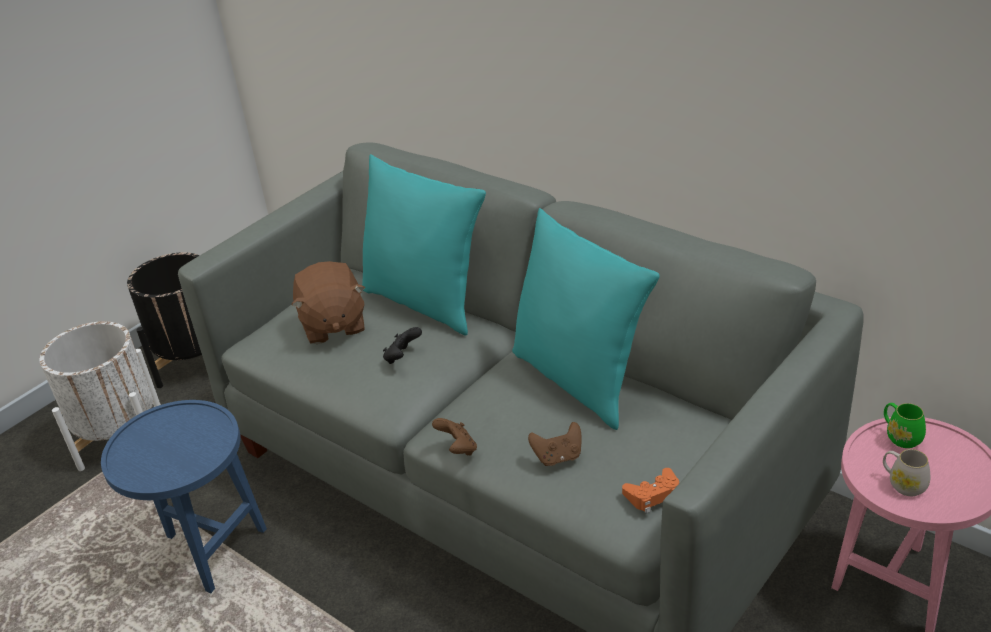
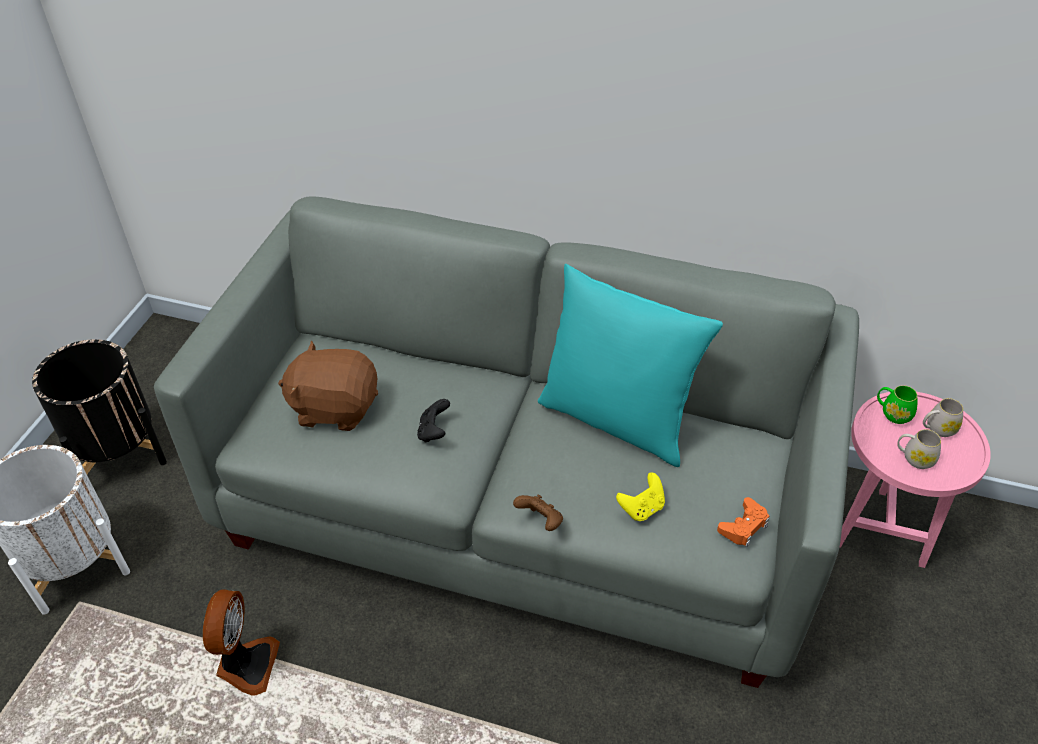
camera: 25 degrees left, 10 degrees up
blue side table [101,400,267,593] -> fan [203,589,280,696]
brown plush toy [291,261,365,344] -> brown plush toy turned 135 degrees clockwise [278,340,378,431]
turquoise pillow [362,154,486,335] -> none
brown game controller [528,422,582,466] -> yellow game controller [616,472,665,521]
none -> white mug [923,398,963,437]

